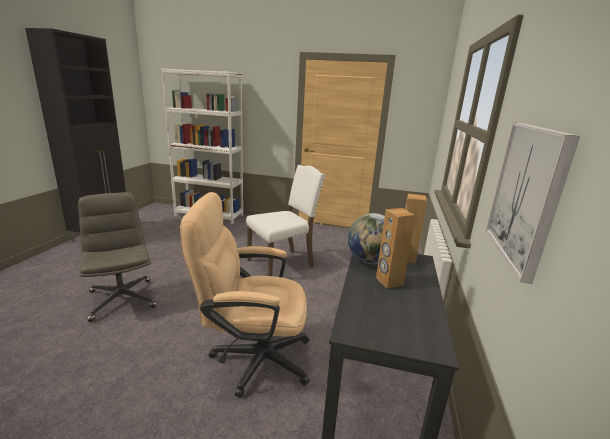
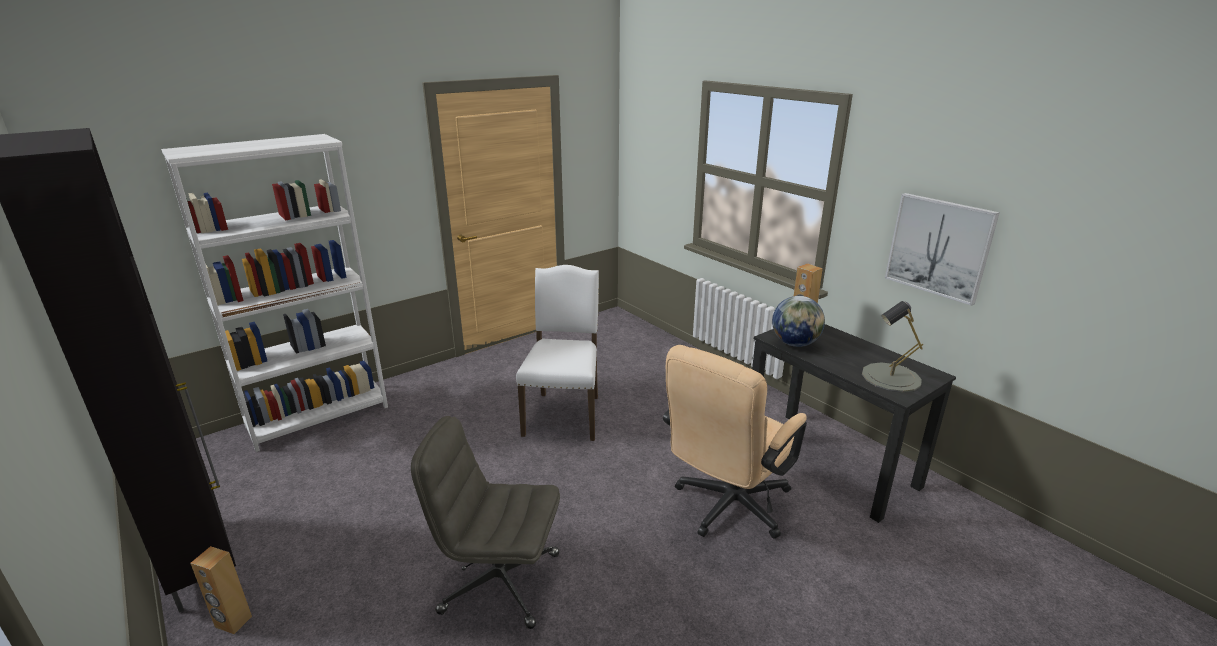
camera: 50 degrees left, 5 degrees up
brown speaker [376,208,415,289] -> brown speaker moved to [190,546,252,634]
none -> grey table lamp [862,301,923,392]

